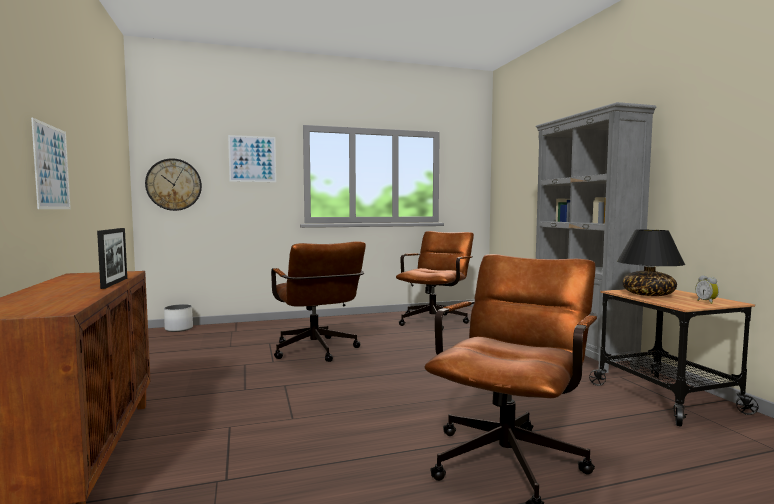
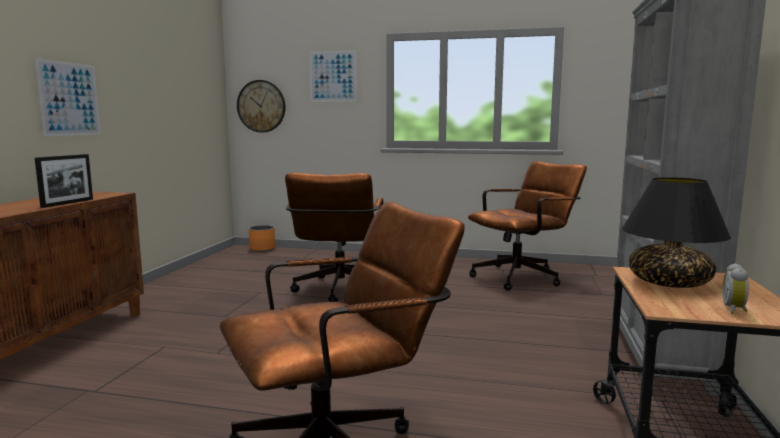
camera: 30 degrees right, 5 degrees up
white planter [164,304,193,332] -> orange planter [249,225,275,252]

